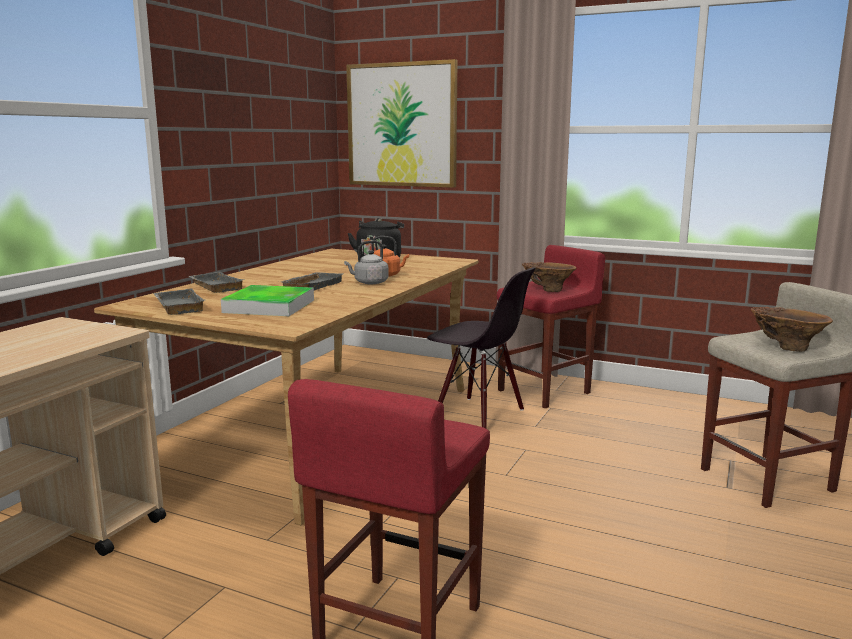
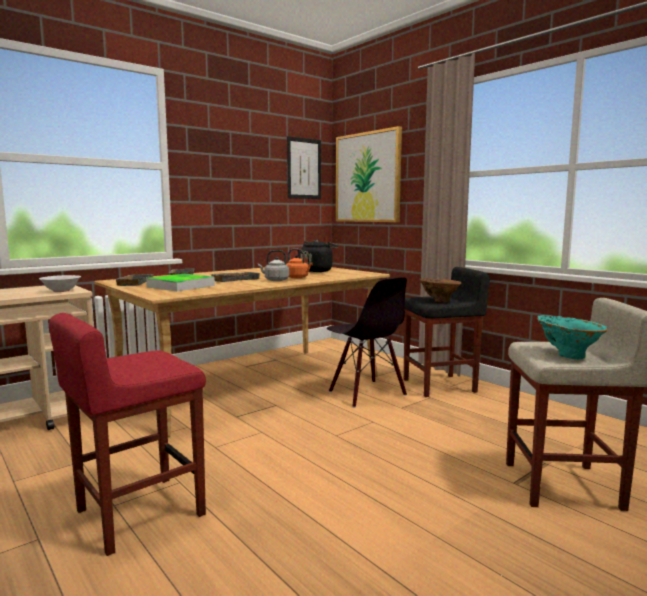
camera: 25 degrees right, 5 degrees down
red stool [497,245,605,408] -> black stool [404,267,490,397]
brown vase [751,307,833,352] -> turquoise vase [537,315,608,359]
none -> white bowl [39,275,81,292]
none -> picture [287,136,321,199]

